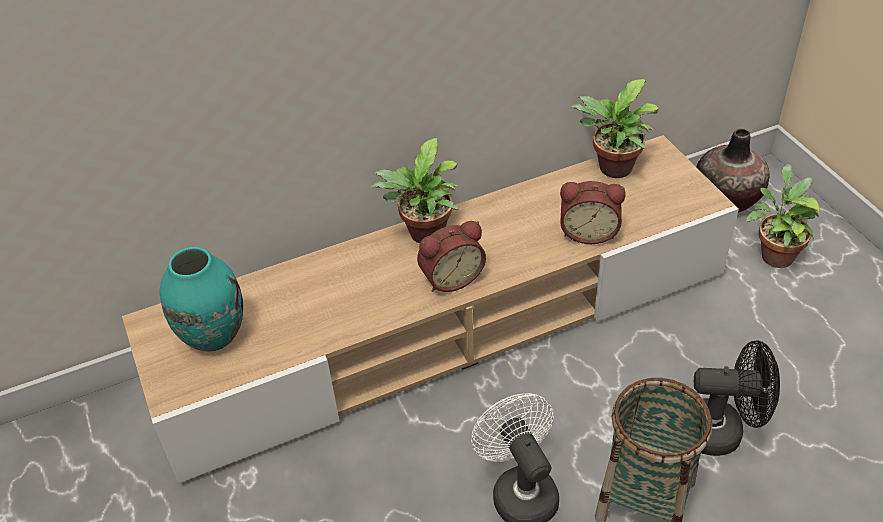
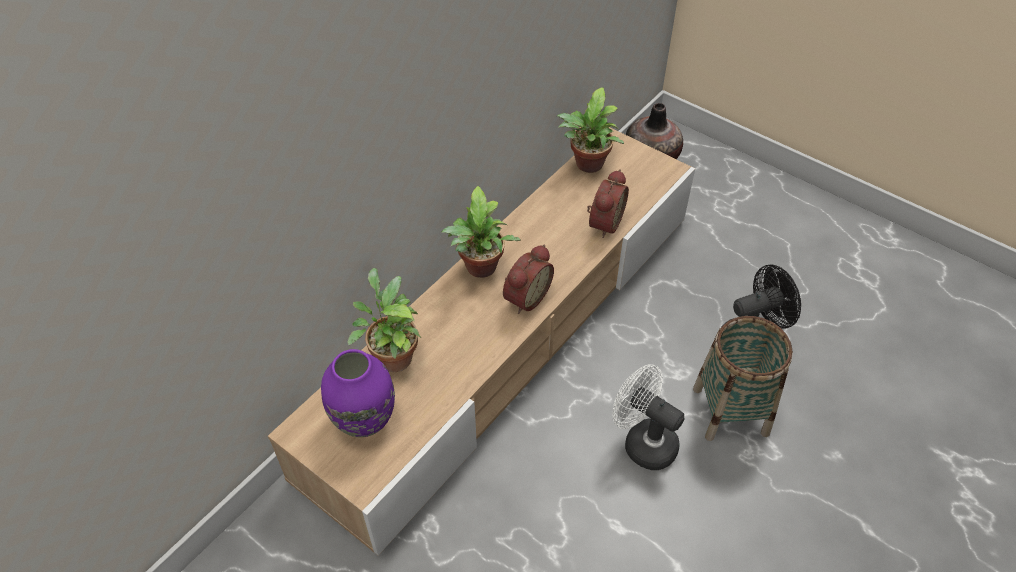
camera: 30 degrees left, 5 degrees up
turquoise vase [160,247,243,351] -> purple vase [321,349,395,437]
alarm clock [560,181,626,244] -> alarm clock turned 45 degrees counterclockwise [587,169,629,238]
potted plant [746,164,820,268] -> potted plant moved to [347,268,421,372]

